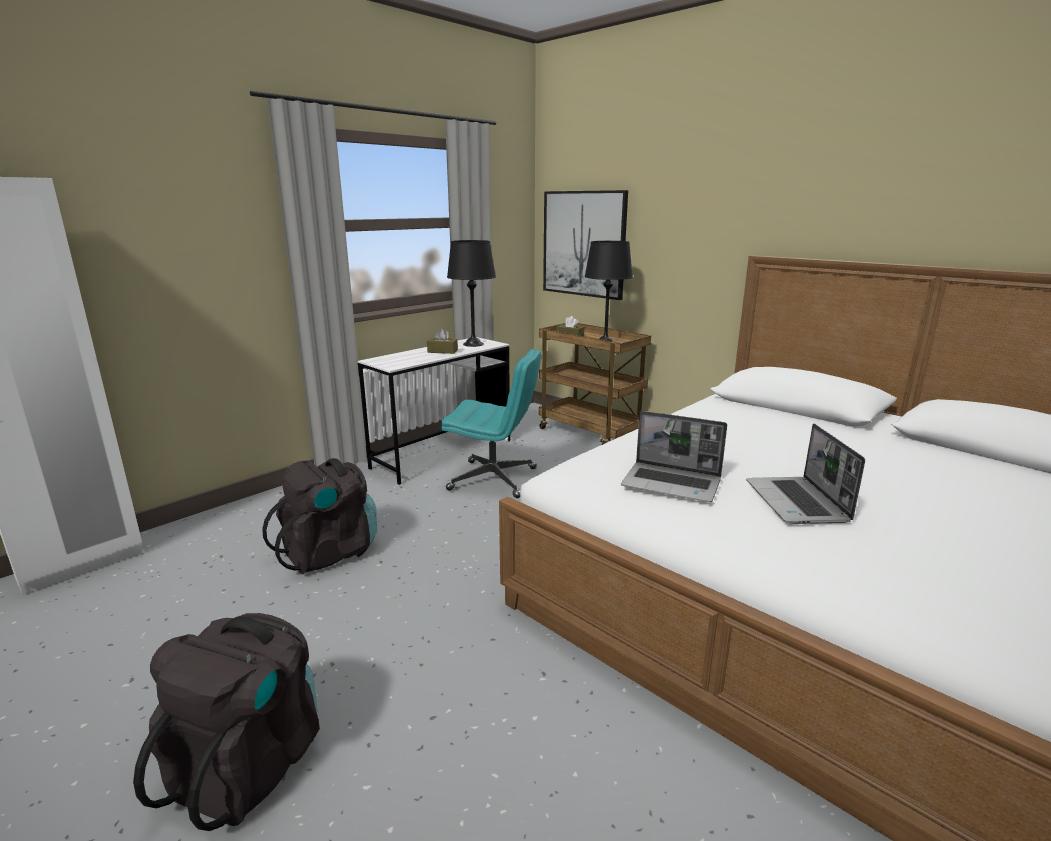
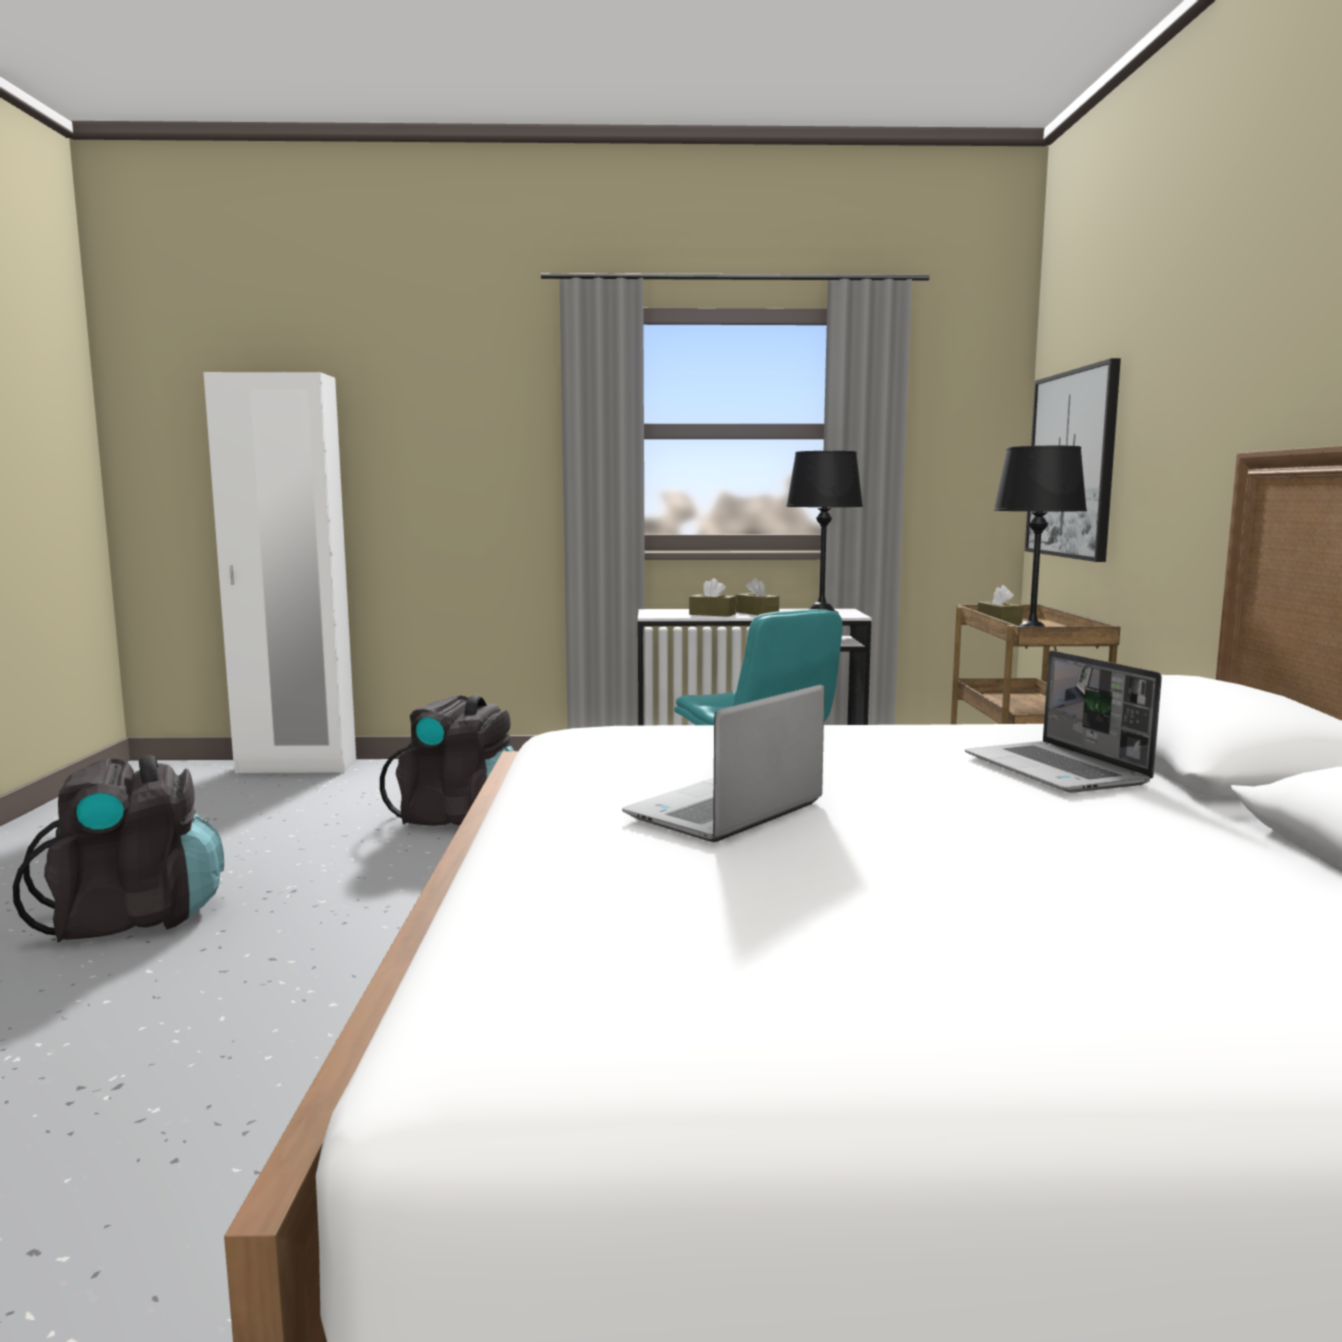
camera: 45 degrees right, 10 degrees down
laptop [621,411,727,502] -> laptop moved to [965,650,1162,793]
none -> brown tissue box [689,578,736,617]

